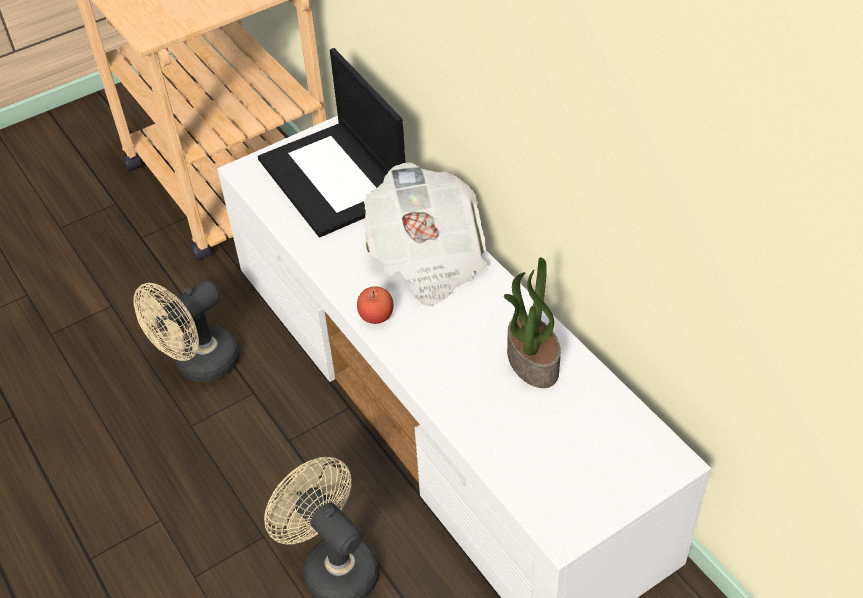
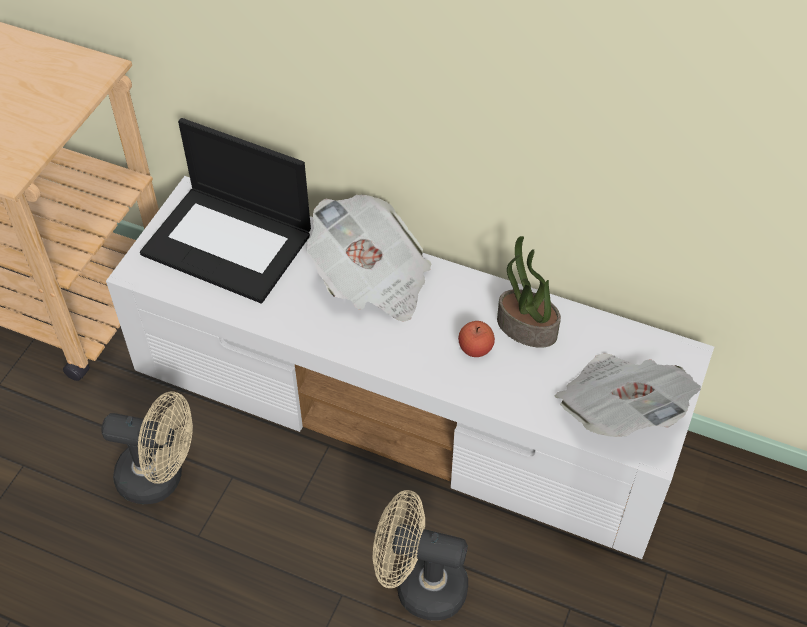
camera: 35 degrees left, 5 degrees up
beige fan [134,280,240,382] -> beige fan turned 90 degrees counterclockwise [101,391,193,504]
apple [357,286,393,324] -> apple moved to [458,321,495,357]
none -> newspaper [554,353,701,437]

